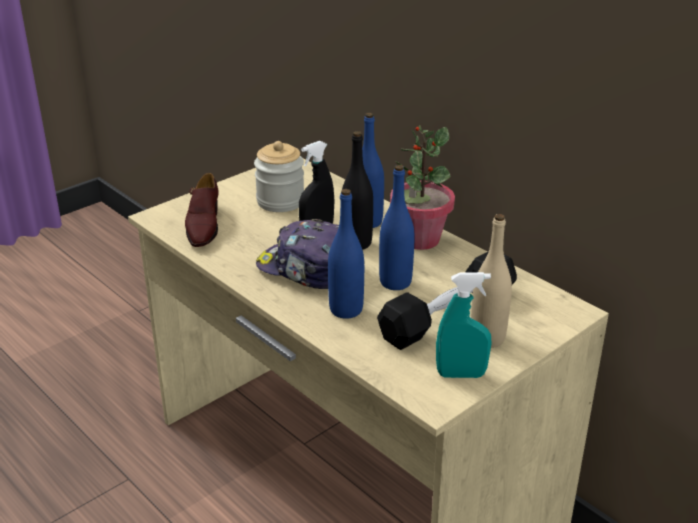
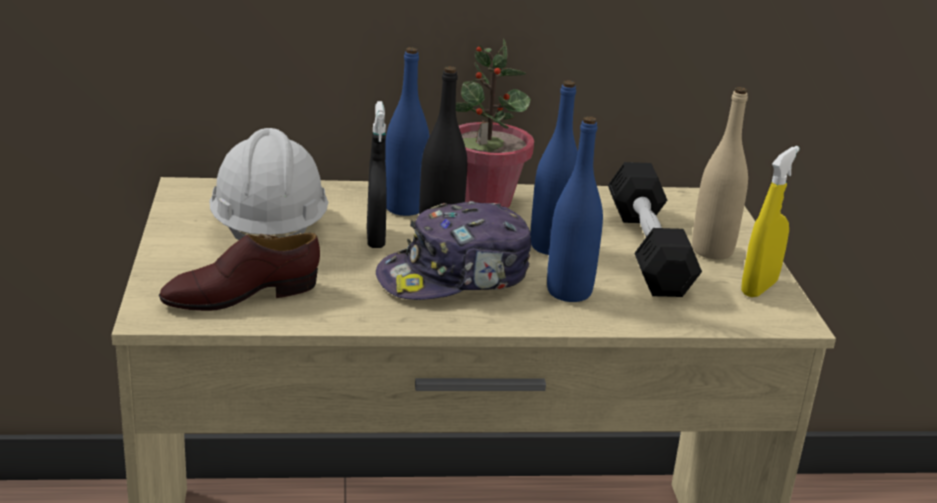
camera: 55 degrees left, 5 degrees down
brown shoe [185,173,219,247] -> brown shoe turned 120 degrees clockwise [159,233,320,311]
jar [254,141,304,212] -> white hard hat [209,128,328,240]
turquoise spray bottle [436,272,492,378] -> yellow spray bottle [741,146,800,297]

